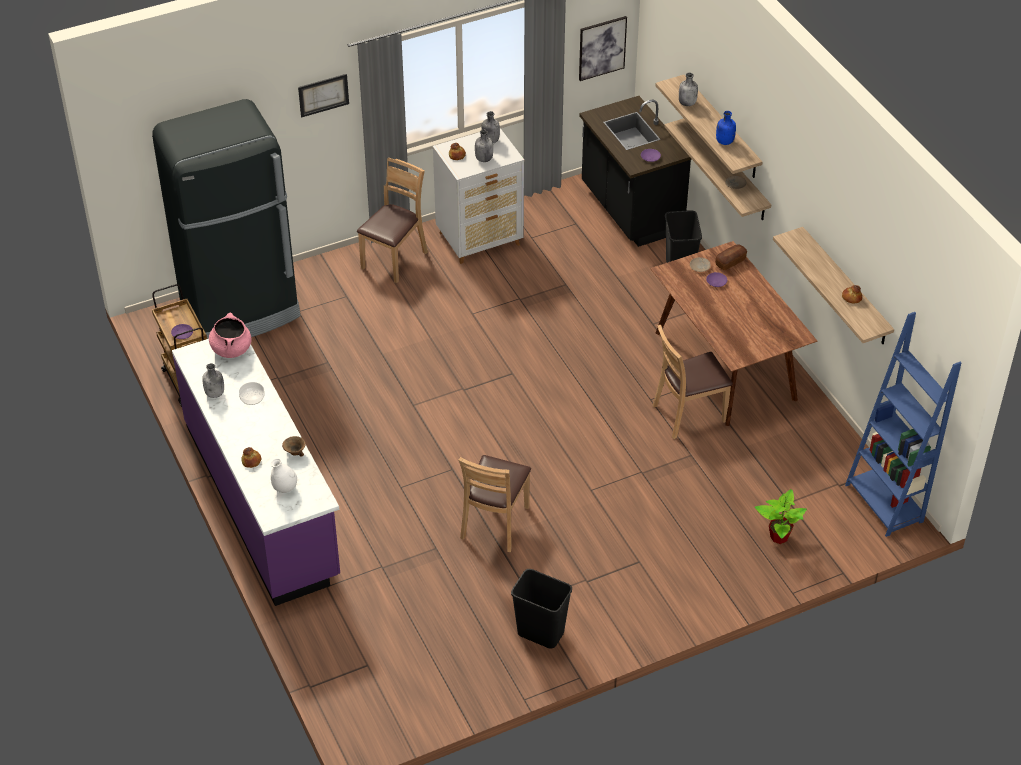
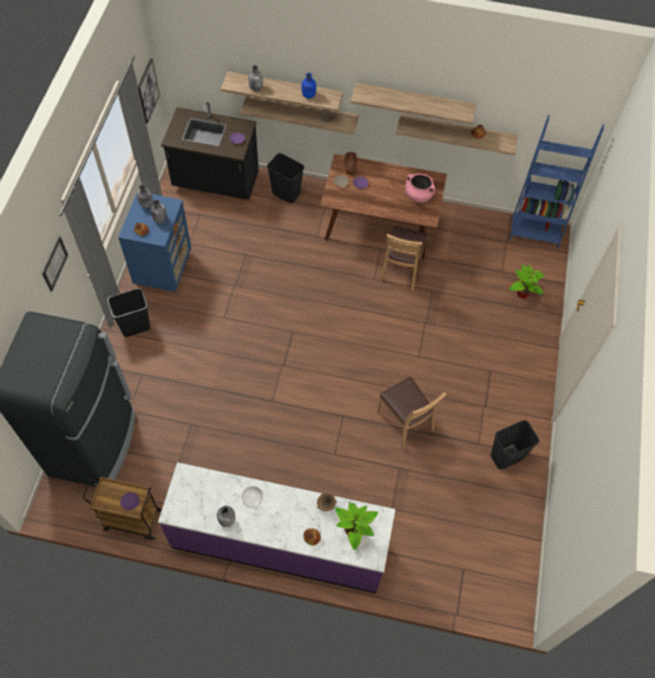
camera: 55 degrees left, 15 degrees up
pink cooking pot [209,313,252,358] -> pink cooking pot moved to [405,174,435,202]
white vase [271,459,297,493] -> potted plant [335,502,378,550]
brown chair [357,158,428,283] -> black trash can [107,288,150,337]
white dresser [432,128,524,264] -> blue dresser [118,191,191,294]
none -> shelf [351,83,476,124]

